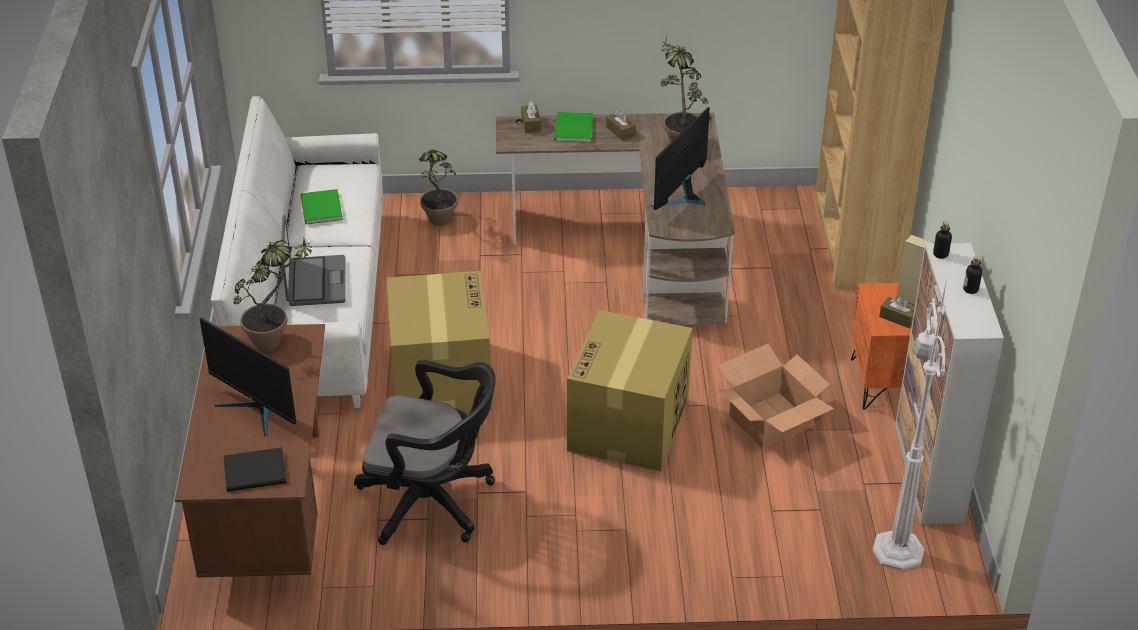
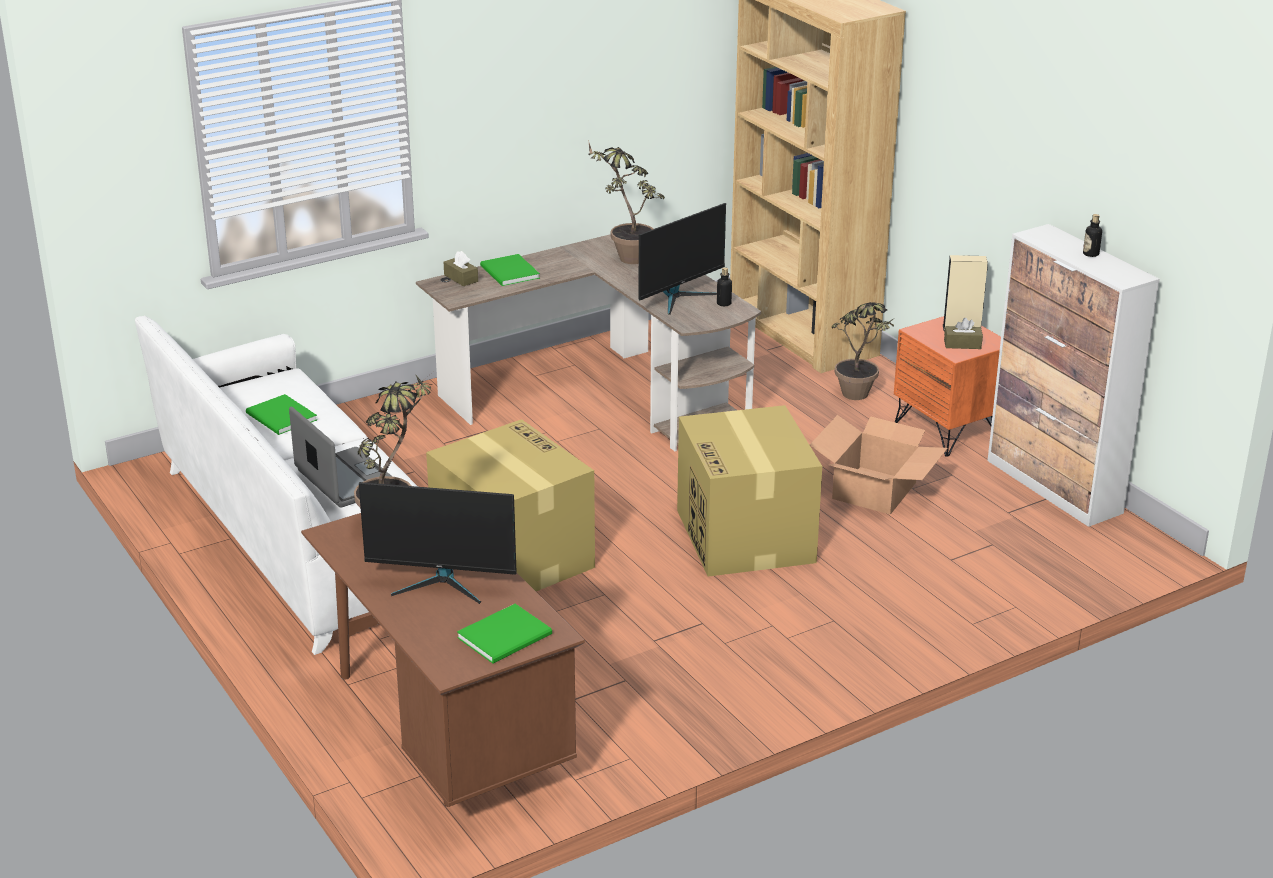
camera: 30 degrees left, 10 degrees down
black book [224,447,286,492] -> green book [457,604,552,663]
black office chair [354,360,496,545] -> none
potted plant [419,149,458,226] -> potted plant moved to [832,302,894,400]
brown tissue box [606,110,636,141] -> none
monitor [650,107,710,210] -> monitor turned 135 degrees counterclockwise [638,203,726,315]
white floor lamp [872,279,947,571] -> none
bottle [933,221,952,259] -> bottle moved to [717,267,732,306]

